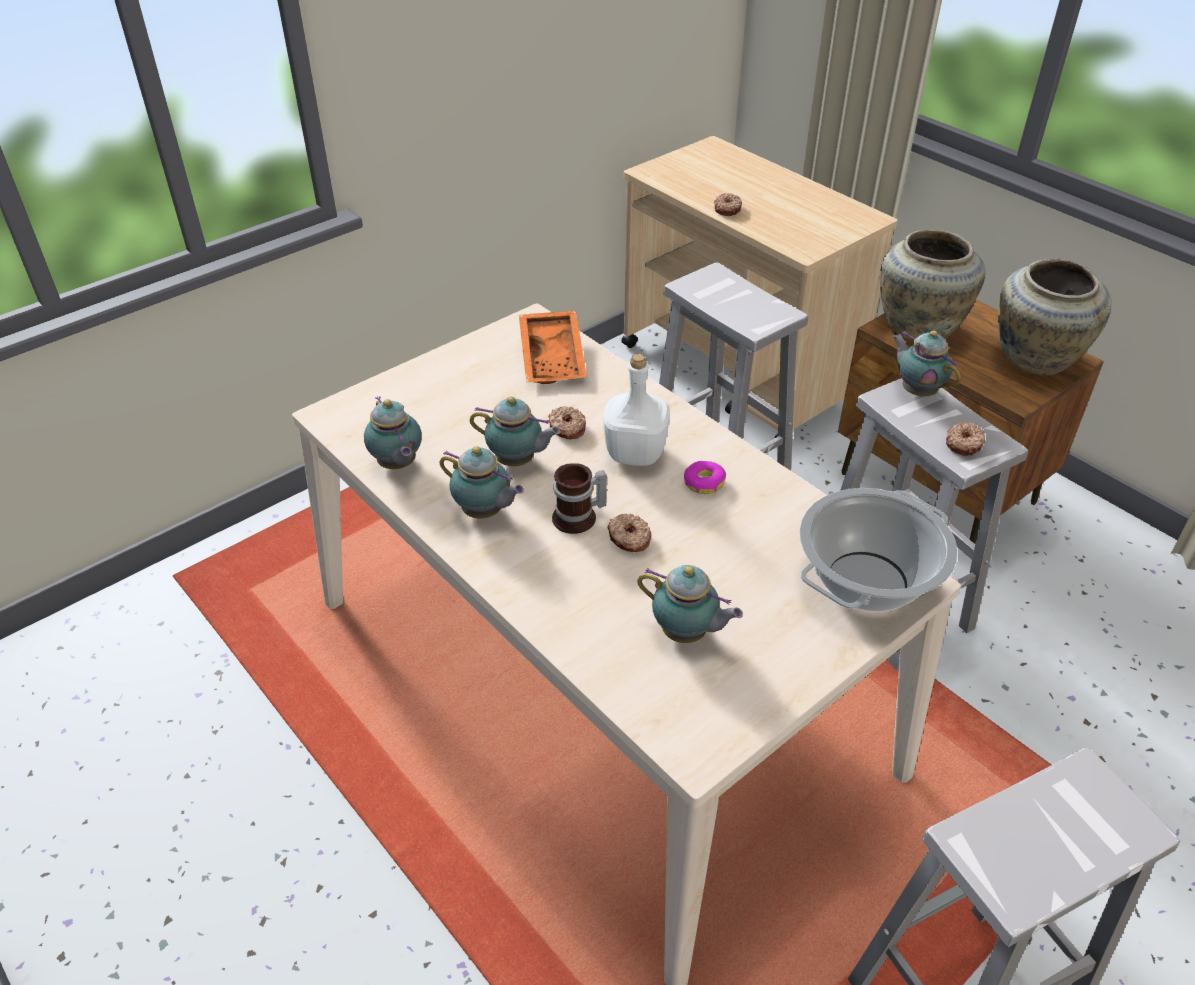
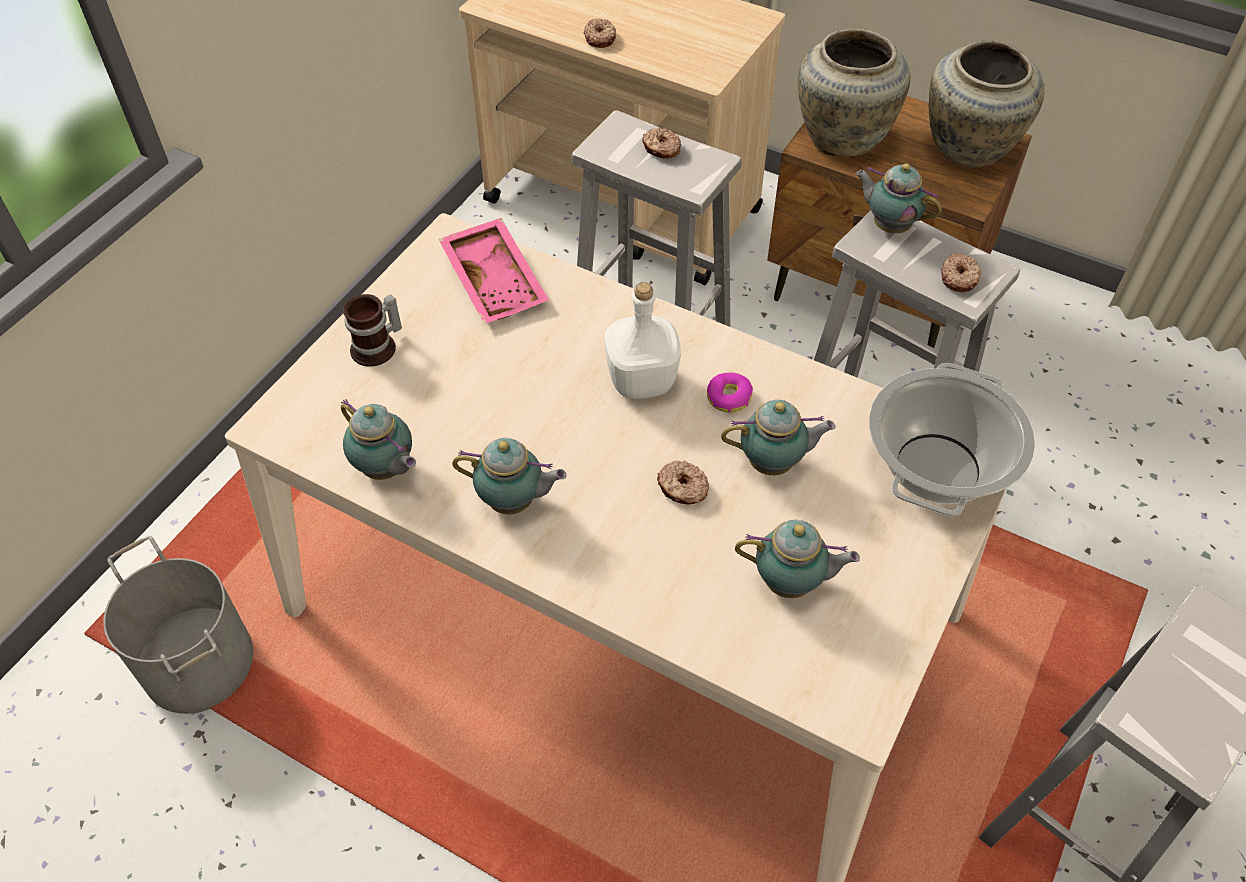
camera: 20 degrees left, 10 degrees up
teapot [470,397,561,466] -> teapot moved to [721,400,836,475]
orange tray [519,311,587,384] -> pink tray [439,218,549,324]
donut [549,406,586,439] -> donut moved to [642,128,681,159]
mug [552,463,607,534] -> mug moved to [343,294,402,367]
none -> grey bucket [103,536,253,714]

